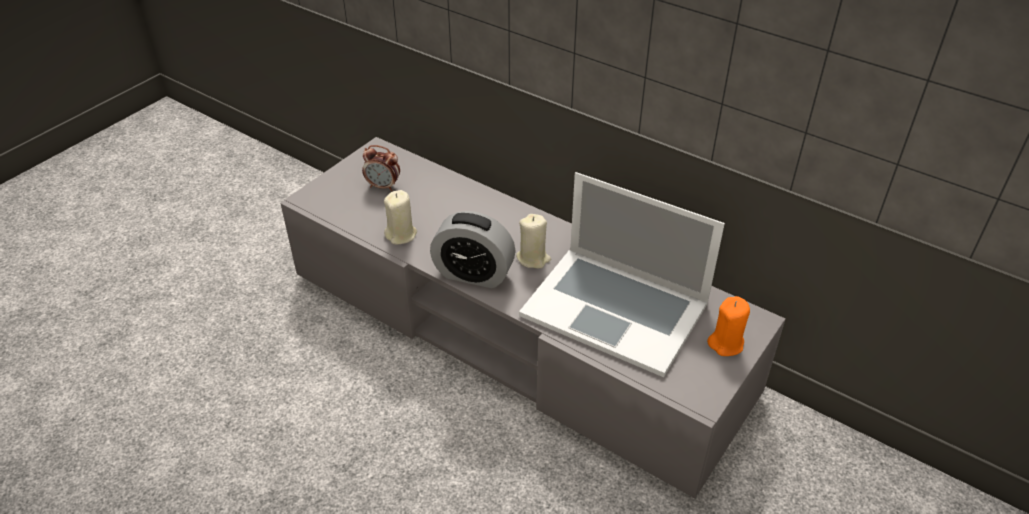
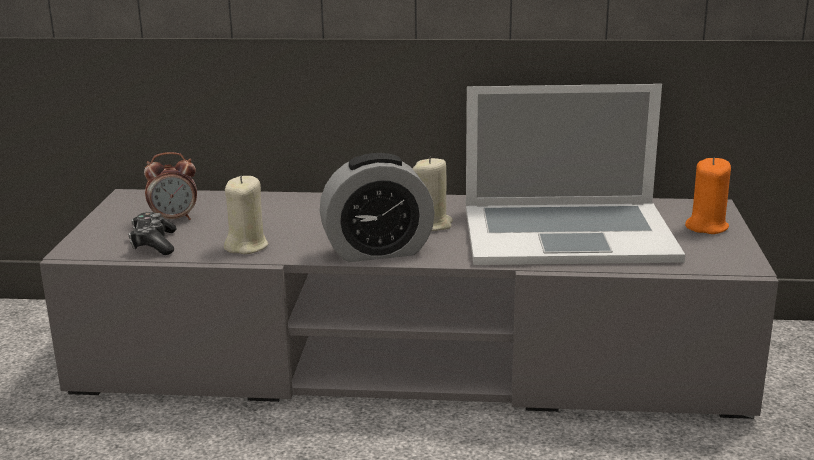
camera: 30 degrees left, 20 degrees down
none -> game controller [128,212,177,255]

